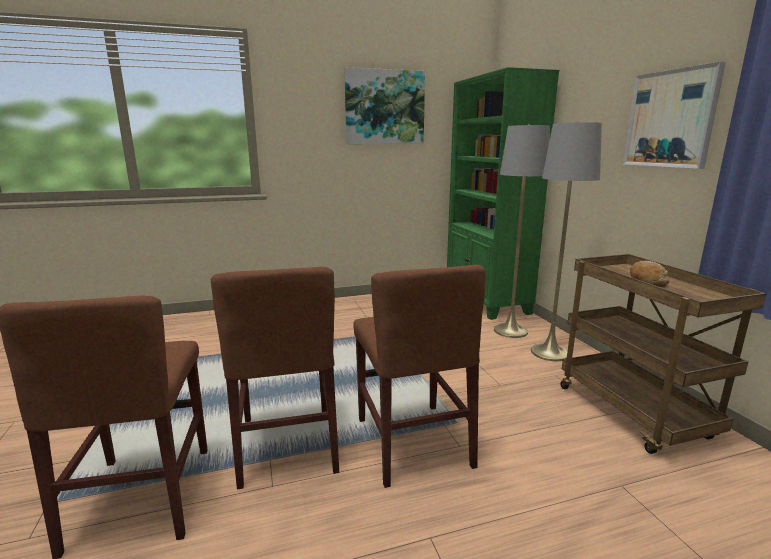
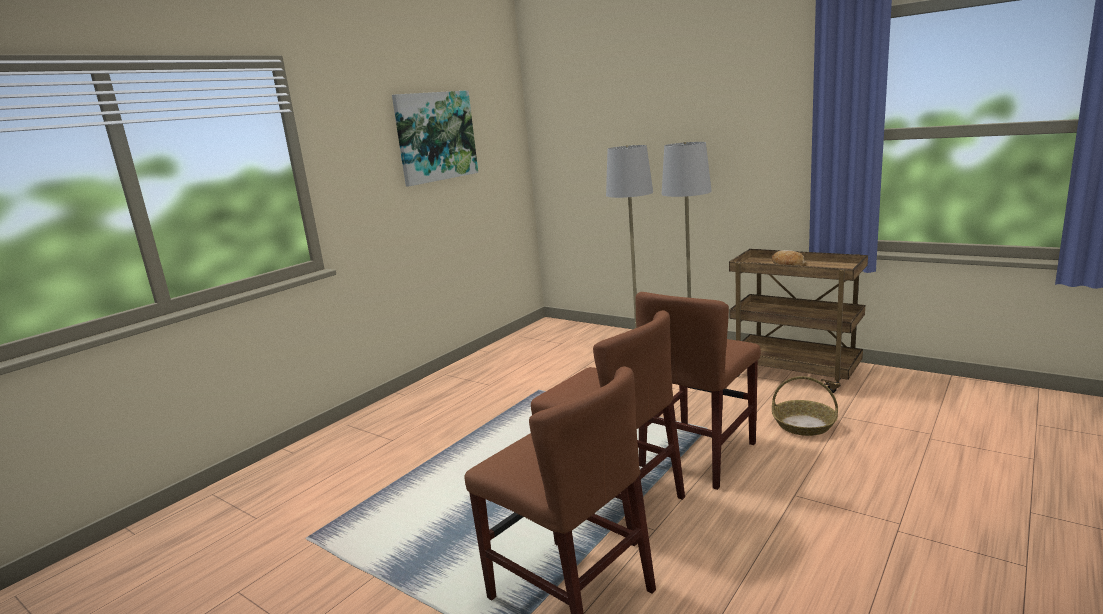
camera: 35 degrees left, 0 degrees up
brown chair [353,265,485,488] -> brown chair turned 90 degrees clockwise [635,292,761,490]
green bookcase [447,67,559,320] -> none
picture [623,61,726,169] -> none
none -> basket [772,376,838,436]

